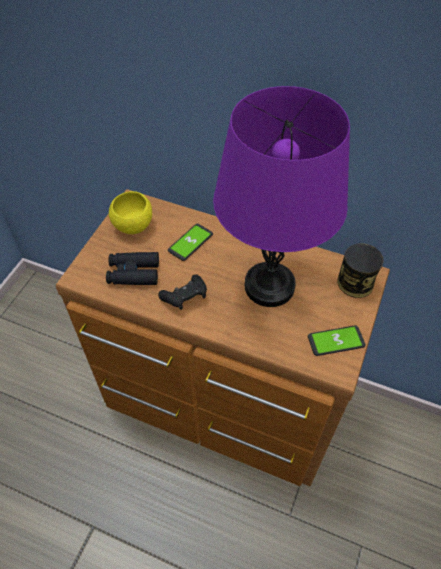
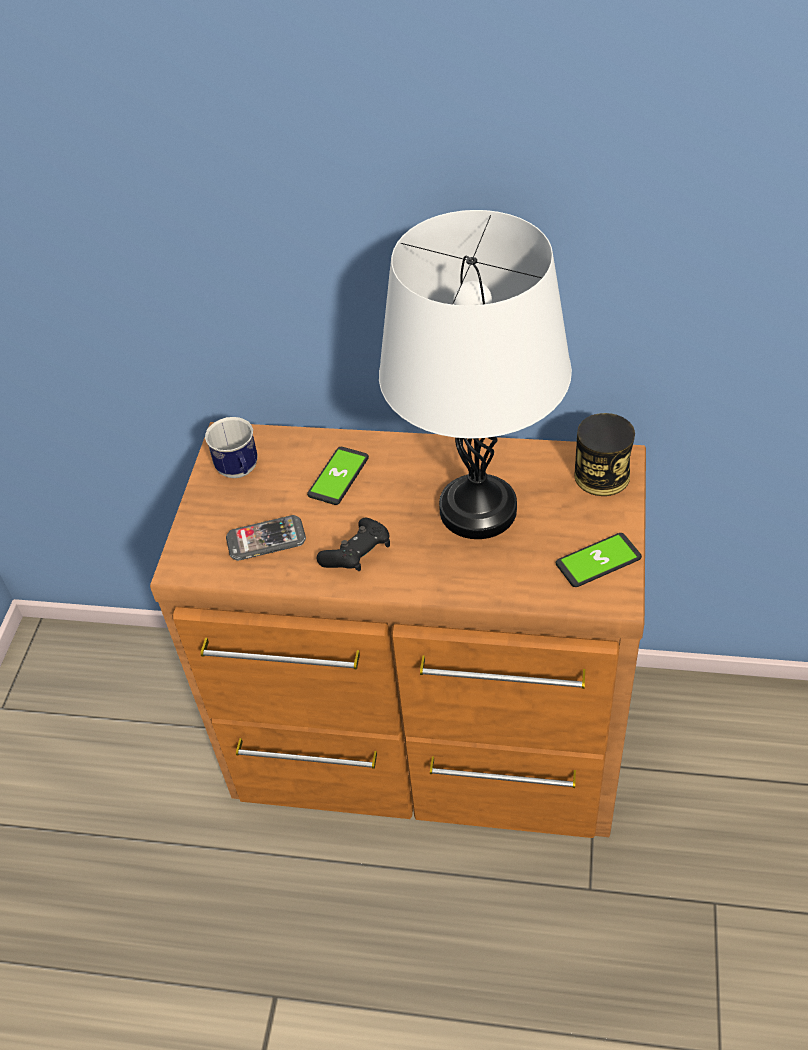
camera: 10 degrees left, 5 degrees down
black binoculars [106,252,159,285] -> phone [226,515,306,561]
yellow bowl [109,191,152,234] -> mug [205,417,258,478]
purple table lamp [213,86,350,307] -> white table lamp [379,210,572,539]

